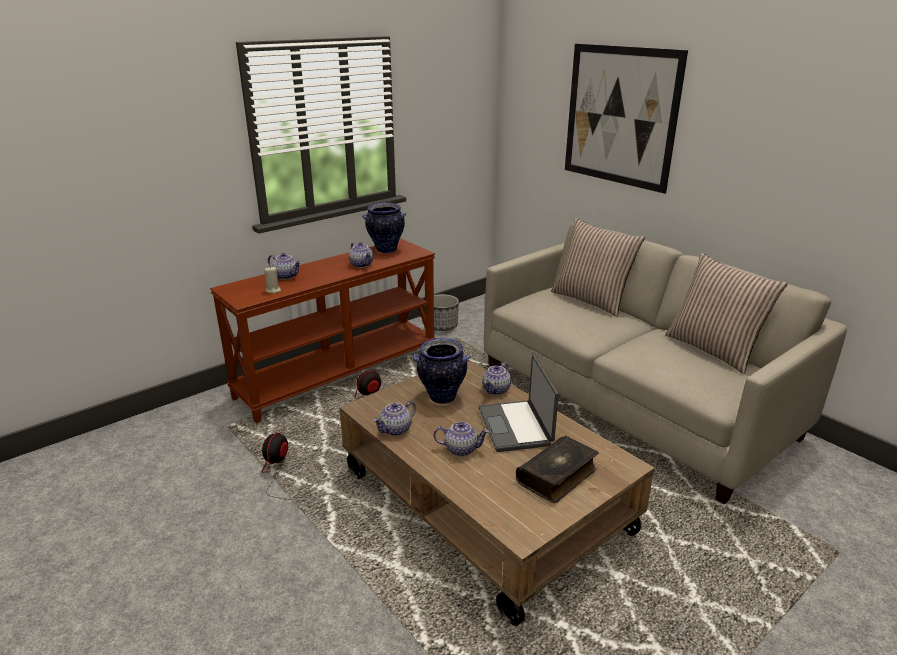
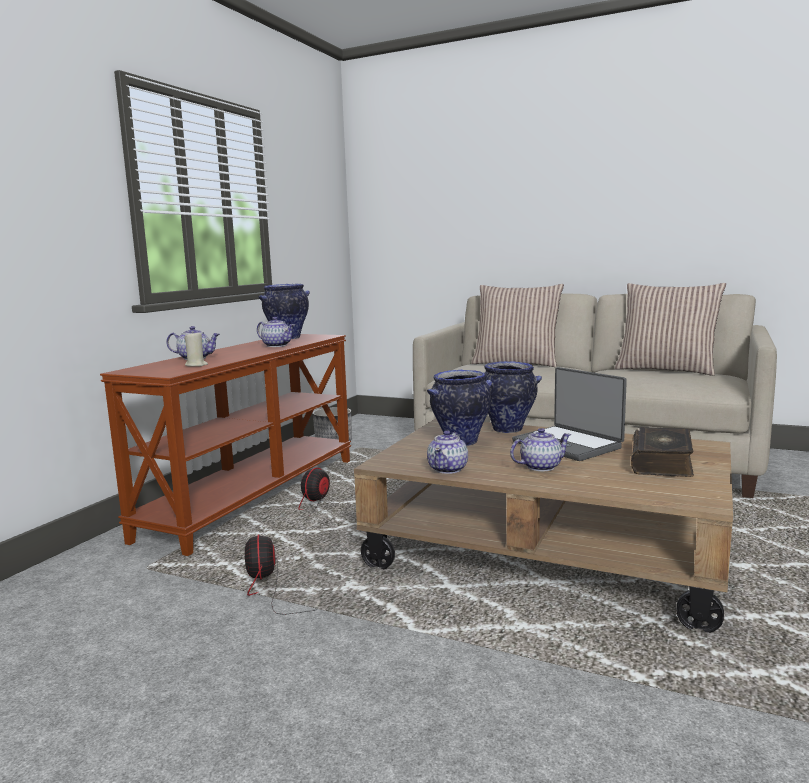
camera: 25 degrees left, 15 degrees down
teapot [482,362,511,395] -> vase [484,361,542,433]
picture [565,44,688,194] -> none

